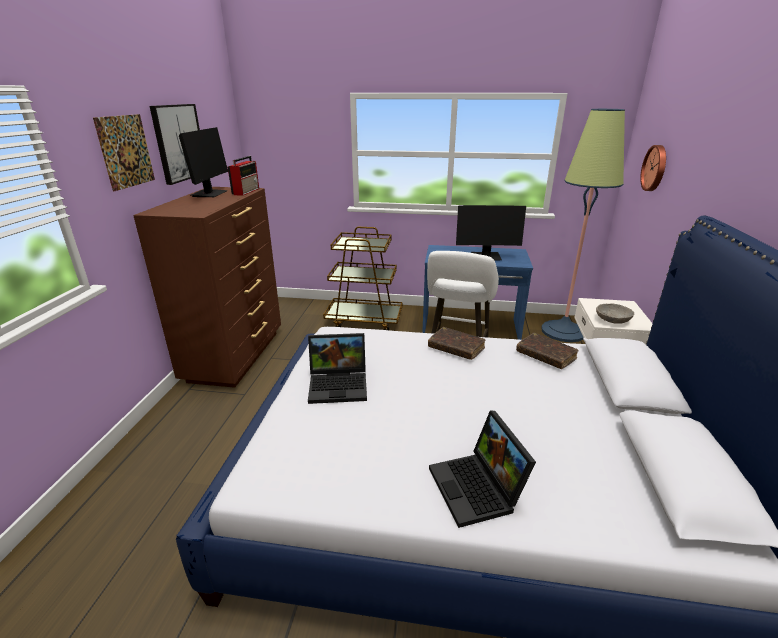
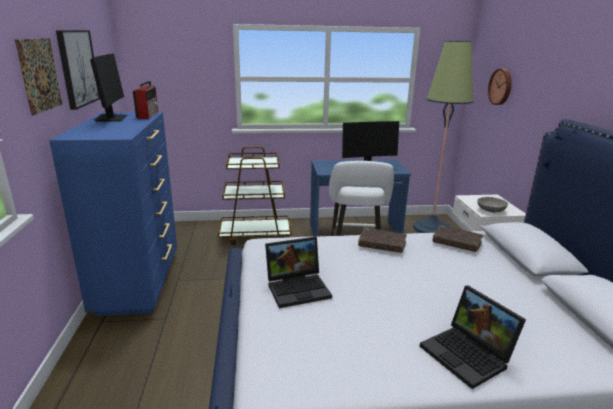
camera: 15 degrees left, 5 degrees down
brown dresser [133,187,281,388] -> blue dresser [49,112,177,316]

